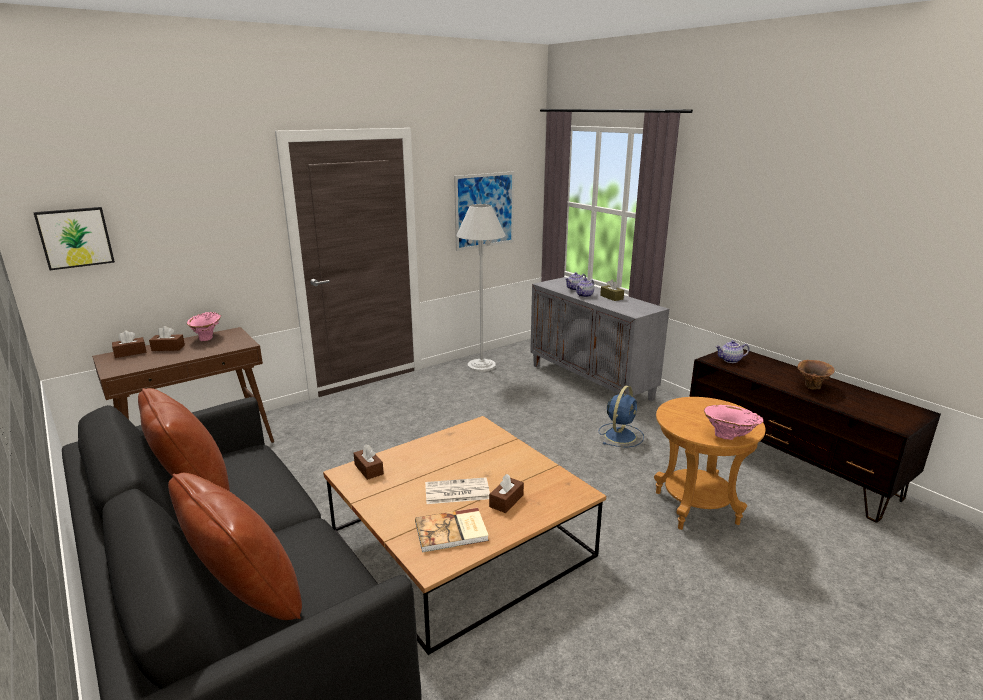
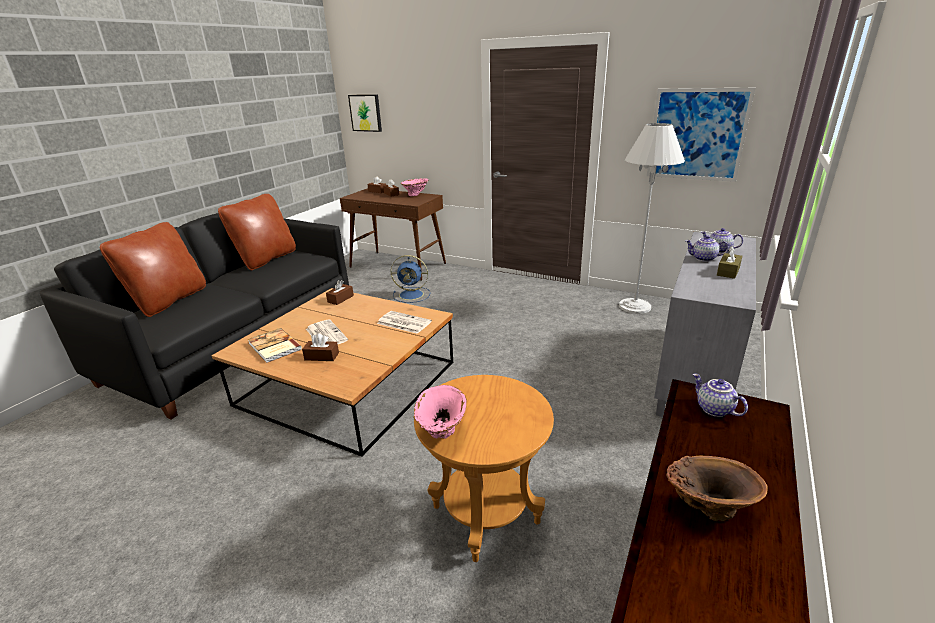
camera: 65 degrees right, 5 degrees up
blue fan [599,386,644,448] -> blue fan moved to [391,255,430,303]
none -> newspaper [377,311,432,334]

